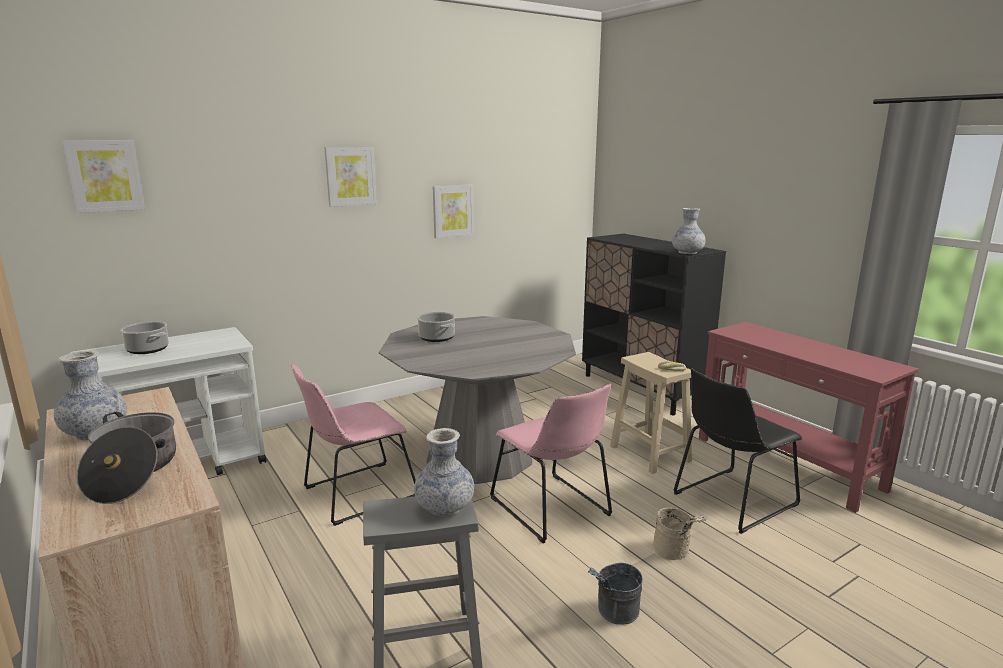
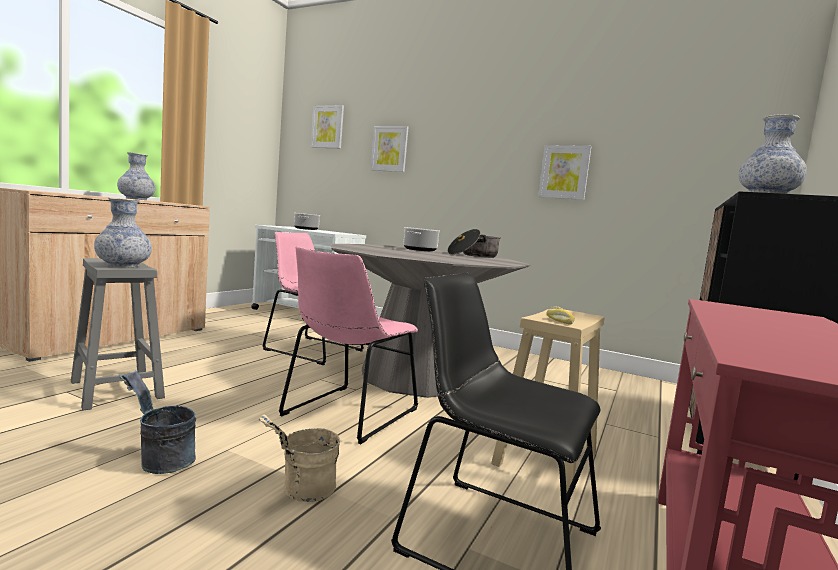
camera: 60 degrees right, 10 degrees down
cooking pot [77,412,176,504] -> cooking pot moved to [447,229,501,258]
picture [325,147,377,207] -> picture moved to [371,126,408,172]

